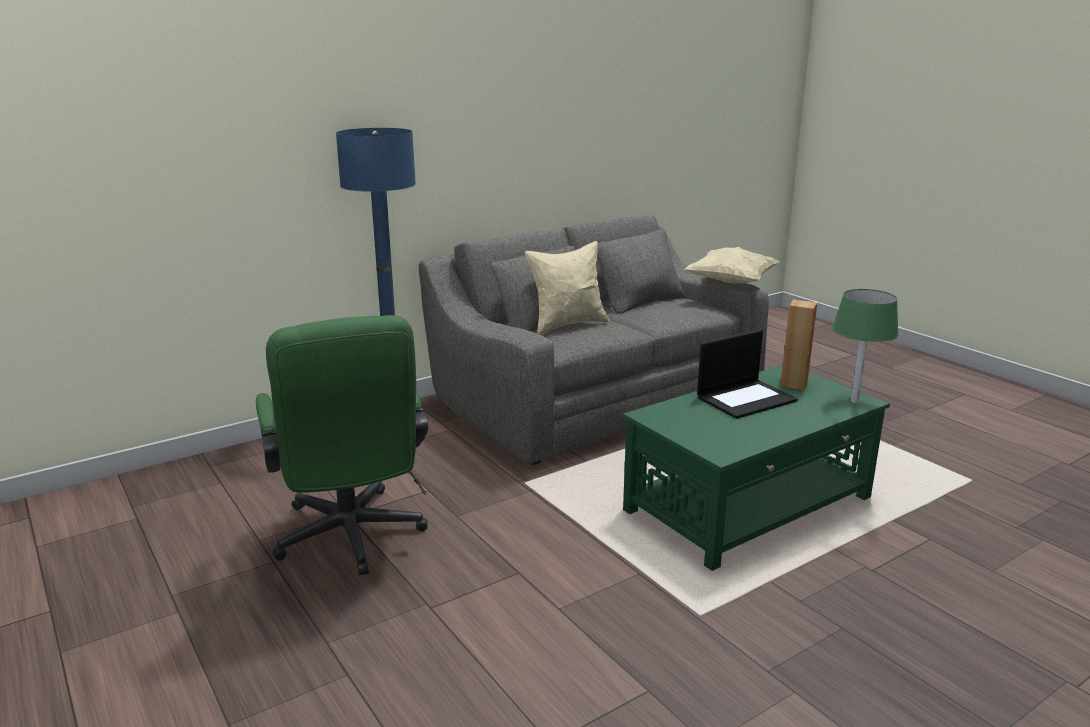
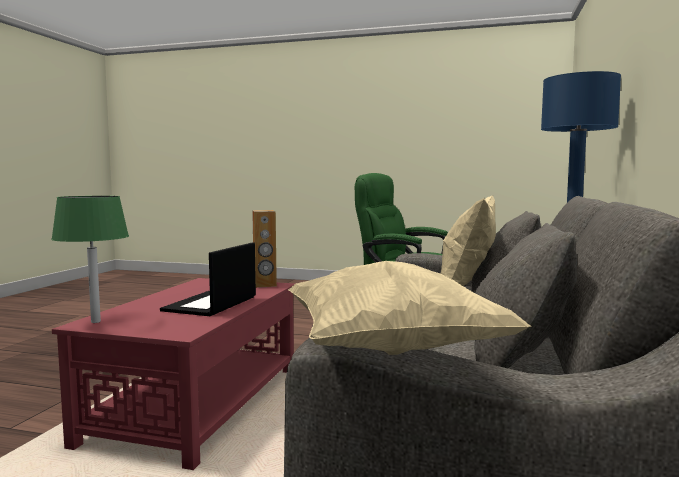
camera: 140 degrees right, 15 degrees down
green coffee table [623,365,890,571] -> red coffee table [52,278,295,470]
brown speaker [780,300,817,390] -> brown speaker moved to [252,210,277,288]

